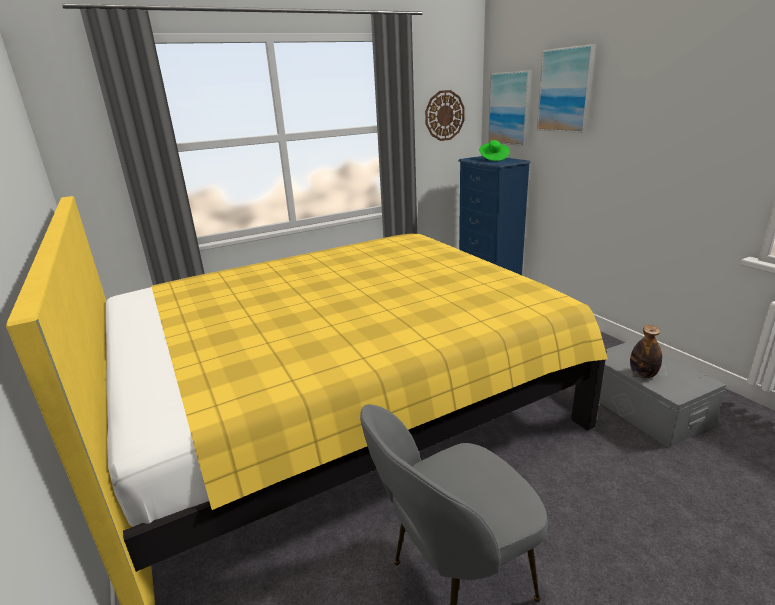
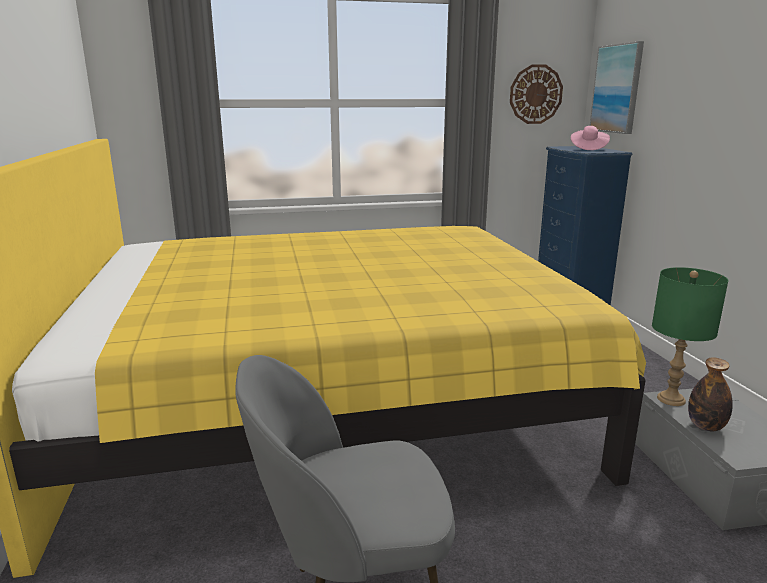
camera: 15 degrees right, 5 degrees down
green hat [479,140,510,161] -> pink hat [571,126,610,150]
picture [537,44,596,133] -> none
none -> green table lamp [652,267,728,406]

